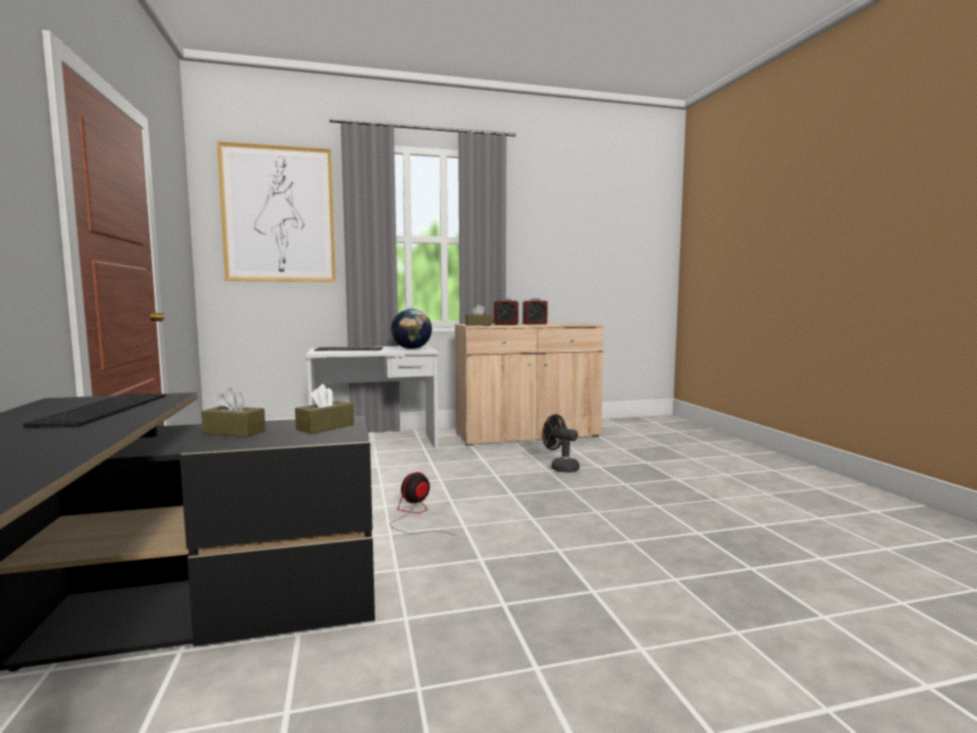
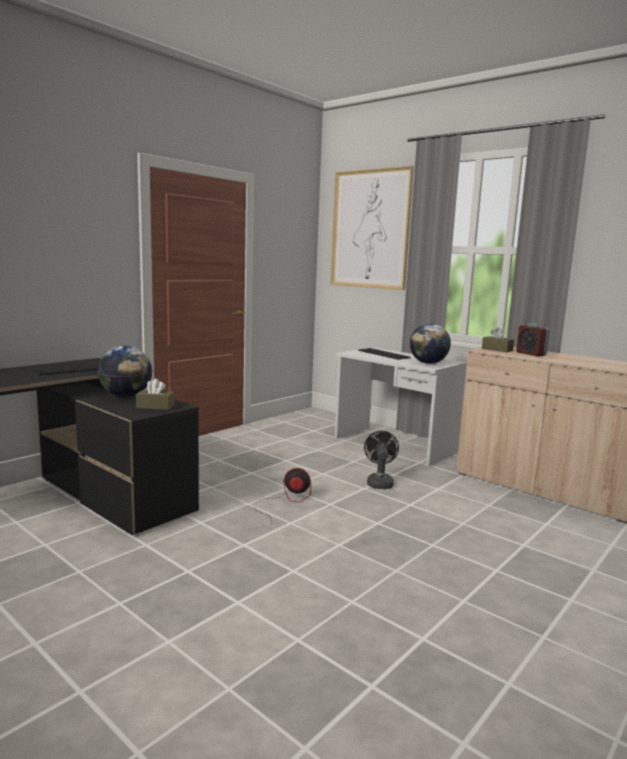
camera: 55 degrees right, 5 degrees up
brown tissue box [201,388,265,437] -> globe [98,345,152,397]
alarm clock [522,298,548,324] -> none
black fan [542,414,580,473] -> black fan moved to [364,431,399,489]

